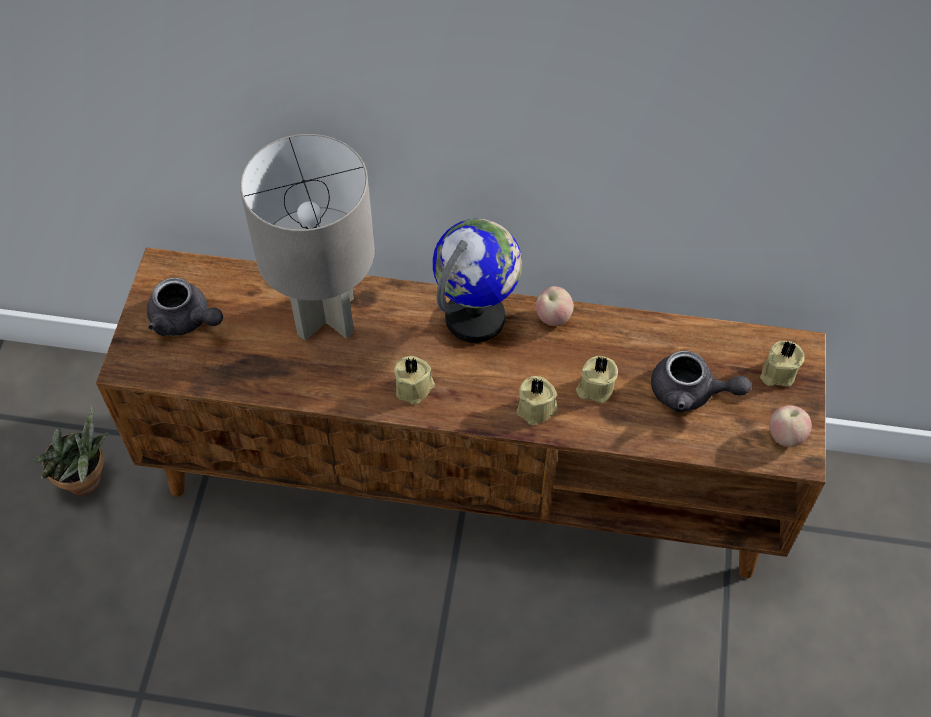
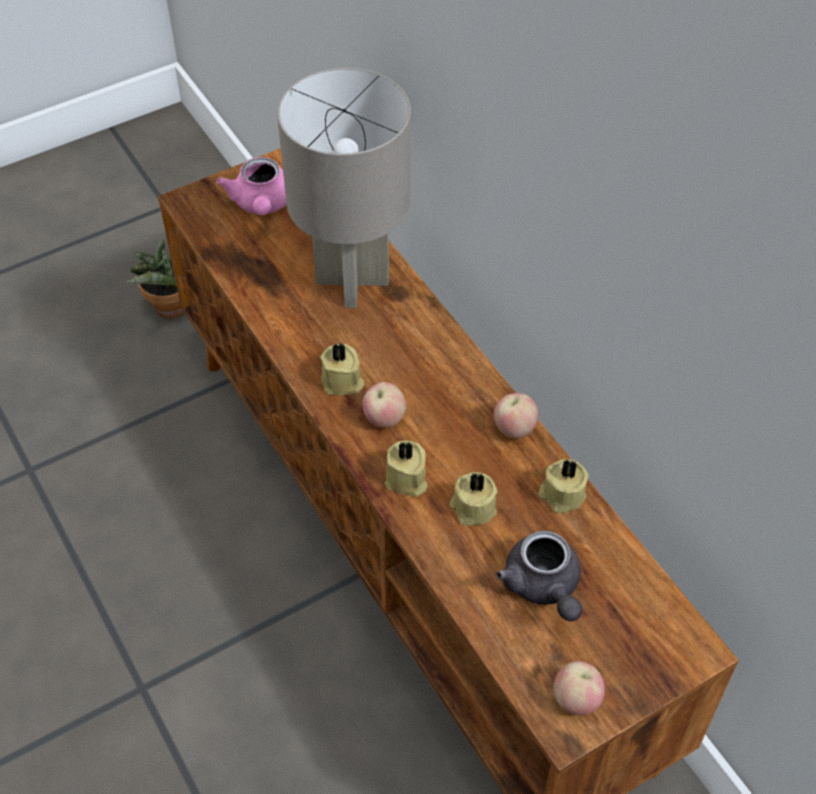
camera: 50 degrees right, 5 degrees down
grey teapot [147,278,223,336] -> pink teapot [216,157,286,215]
globe [433,218,522,343] -> none
beige candle [760,341,804,387] -> beige candle moved to [538,459,589,513]
none -> apple [363,382,406,428]

